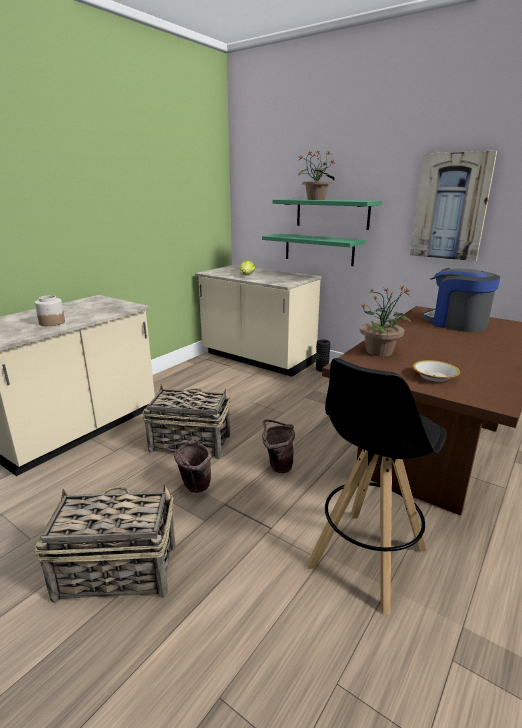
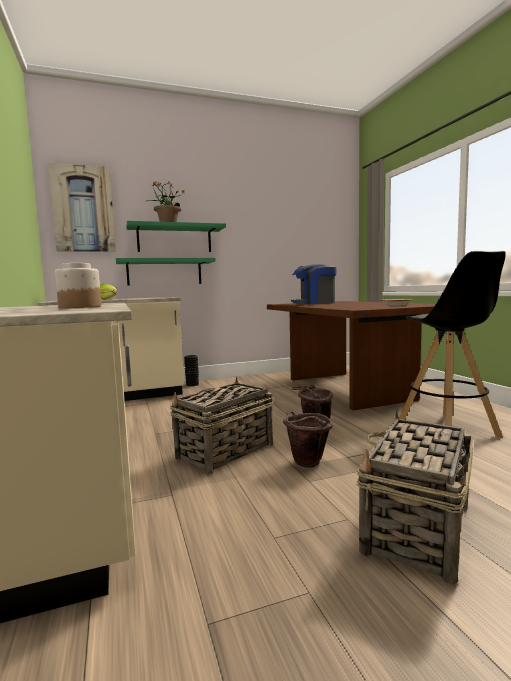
camera: 55 degrees left, 15 degrees down
potted plant [360,285,411,357] -> none
picture [410,151,497,261] -> picture moved to [48,163,116,252]

